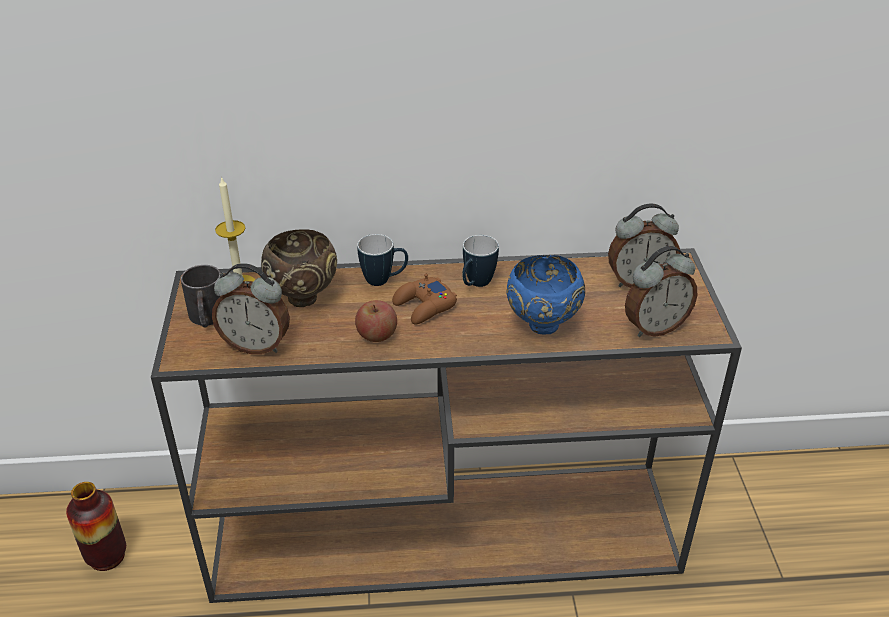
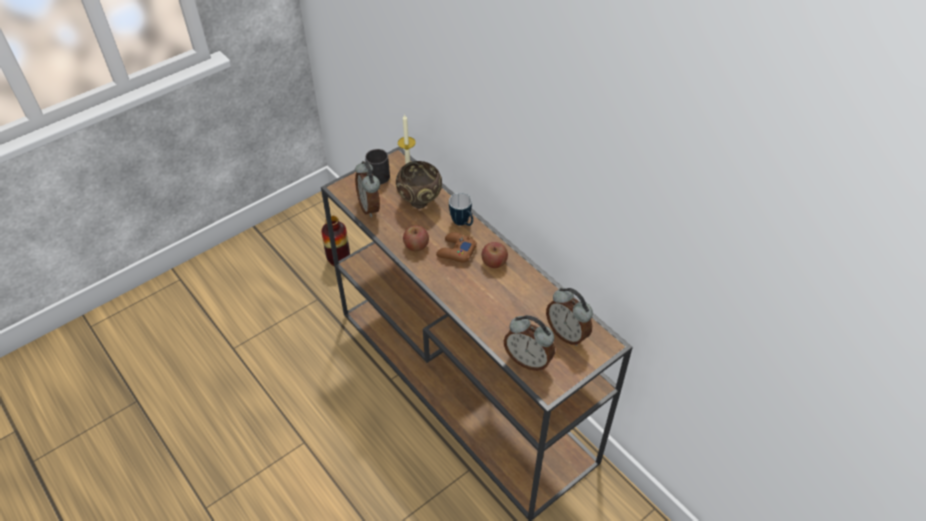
camera: 55 degrees right, 10 degrees up
mug [462,235,499,287] -> apple [482,242,508,268]
blue bowl [507,255,585,335] -> none

